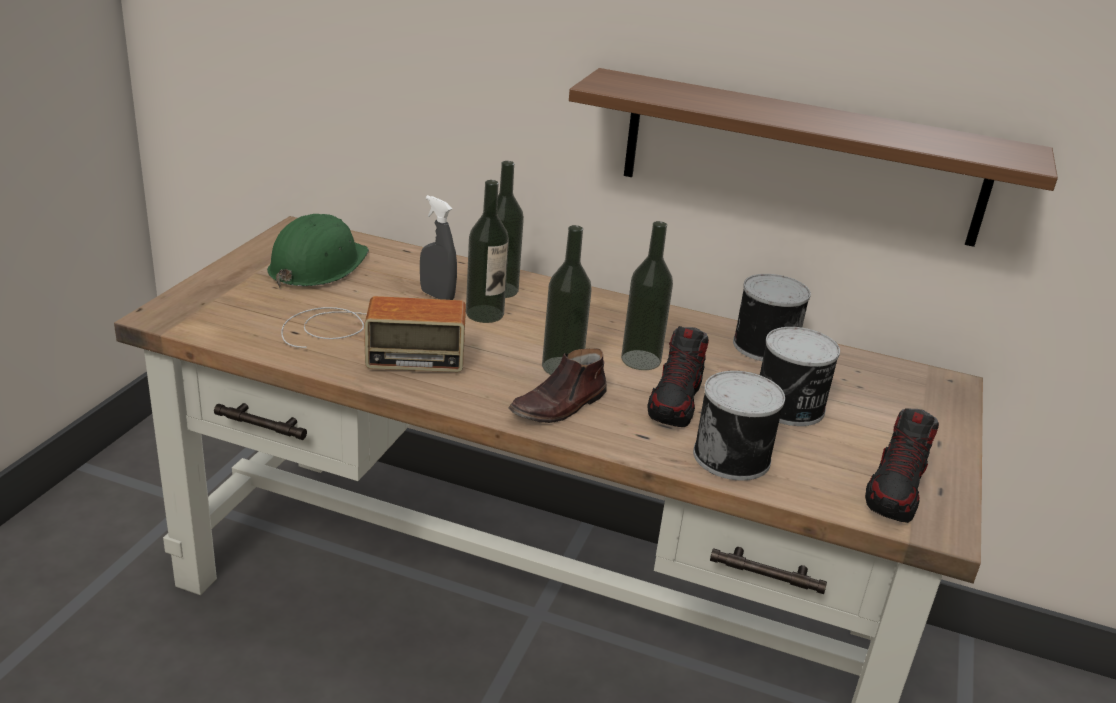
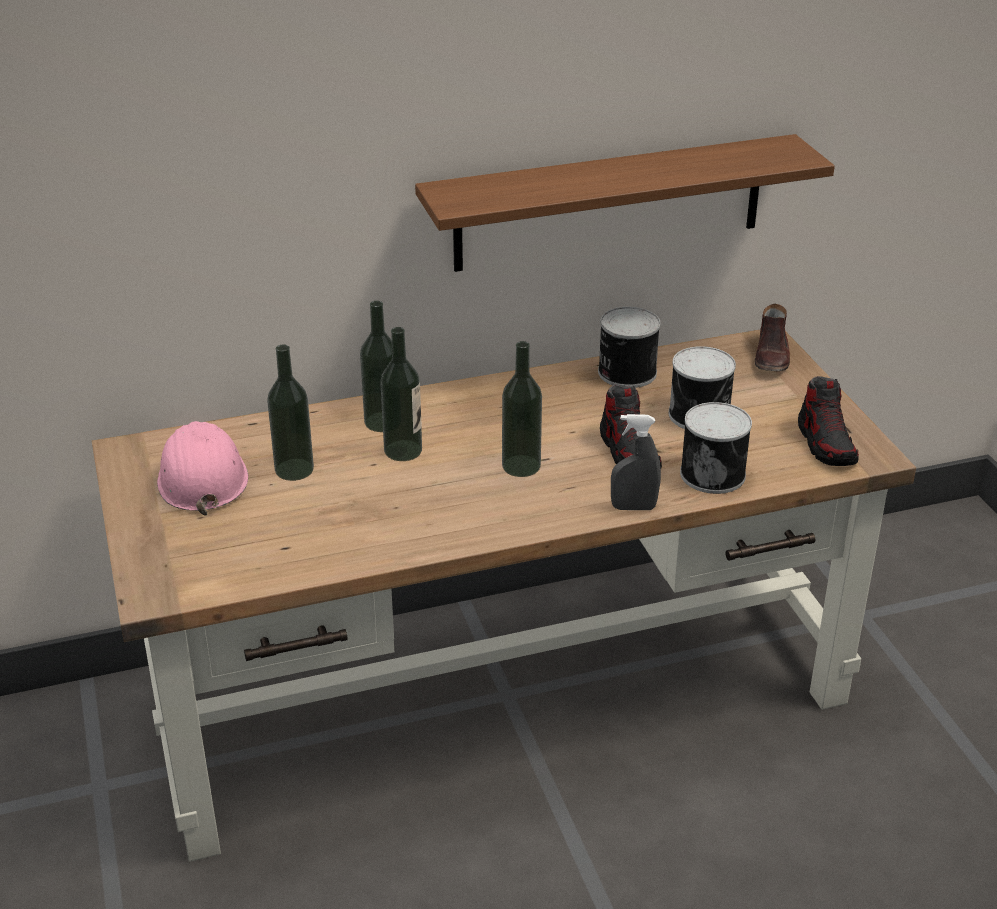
camera: 35 degrees left, 5 degrees up
green hard hat [267,214,369,288] -> pink hard hat [157,421,248,515]
radio [281,296,466,372] -> none
grey spray bottle [420,195,457,300] -> grey spray bottle moved to [611,414,661,510]
brown shoe [509,348,607,423] -> brown shoe moved to [755,304,790,371]
bottle [621,221,673,370] -> bottle moved to [267,344,314,481]

